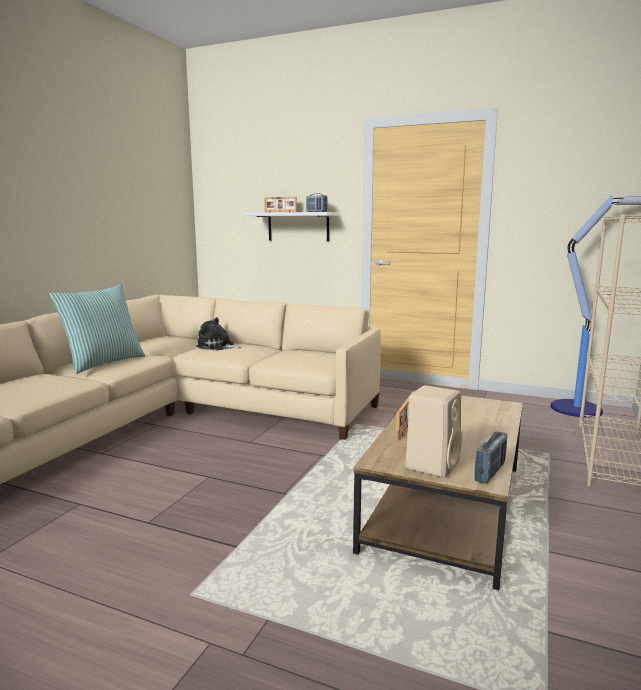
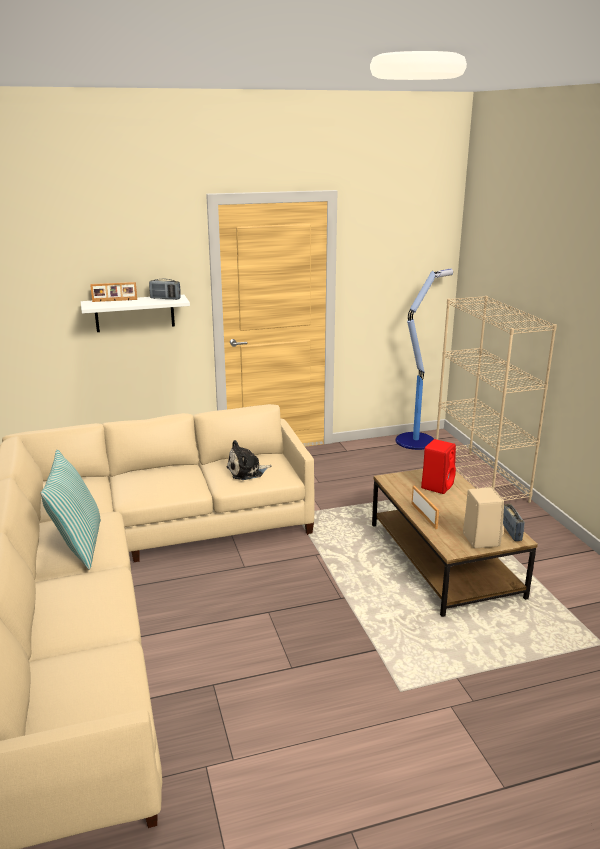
camera: 40 degrees left, 10 degrees up
plush toy [196,317,242,350] -> plush toy moved to [227,440,272,480]
none -> red speaker [421,439,456,494]

